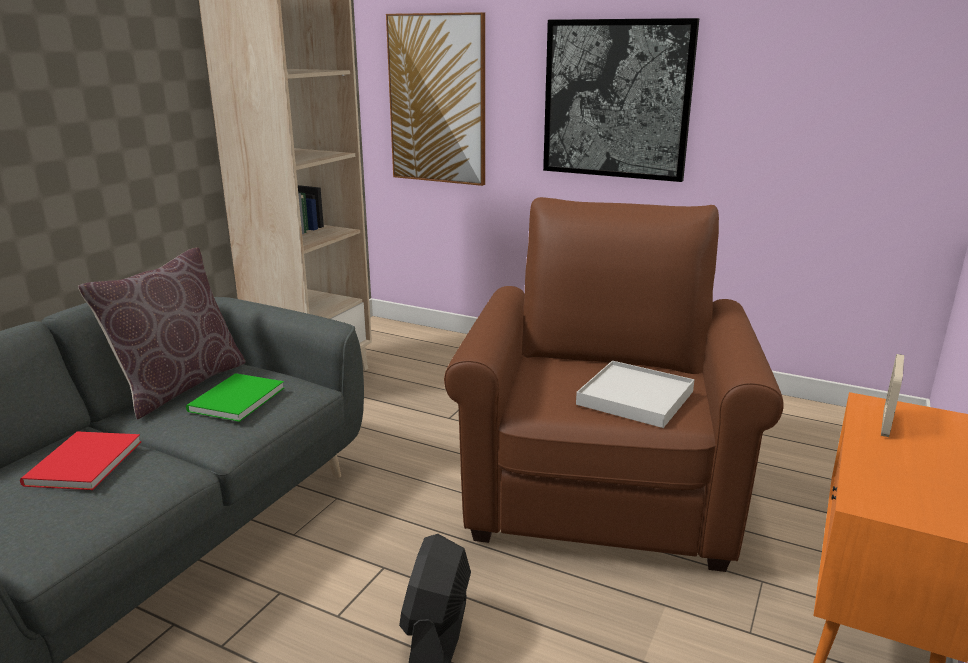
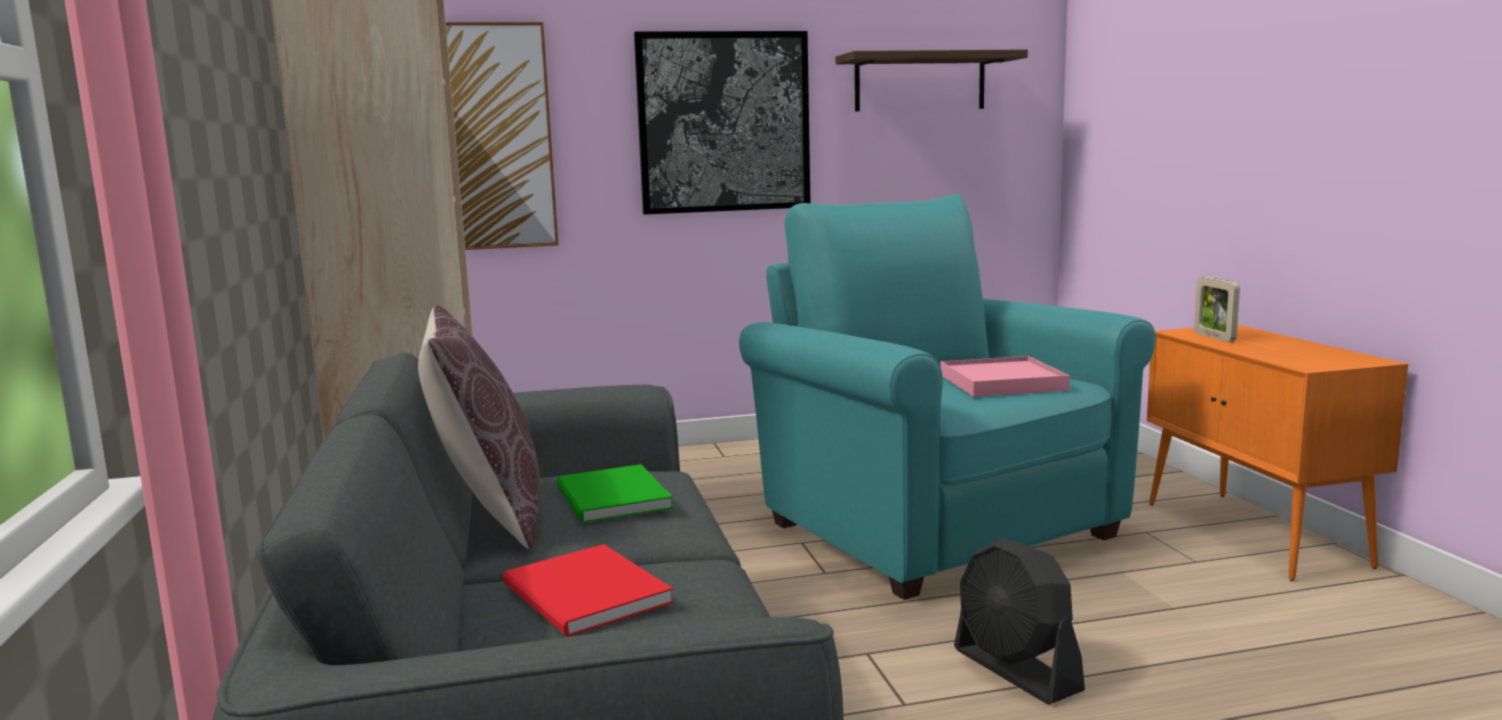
camera: 40 degrees left, 10 degrees down
brown armchair [444,197,784,572] -> turquoise armchair [739,194,1156,600]
white tray [576,361,695,428] -> pink tray [940,356,1070,397]
none -> shelf [836,49,1028,111]

